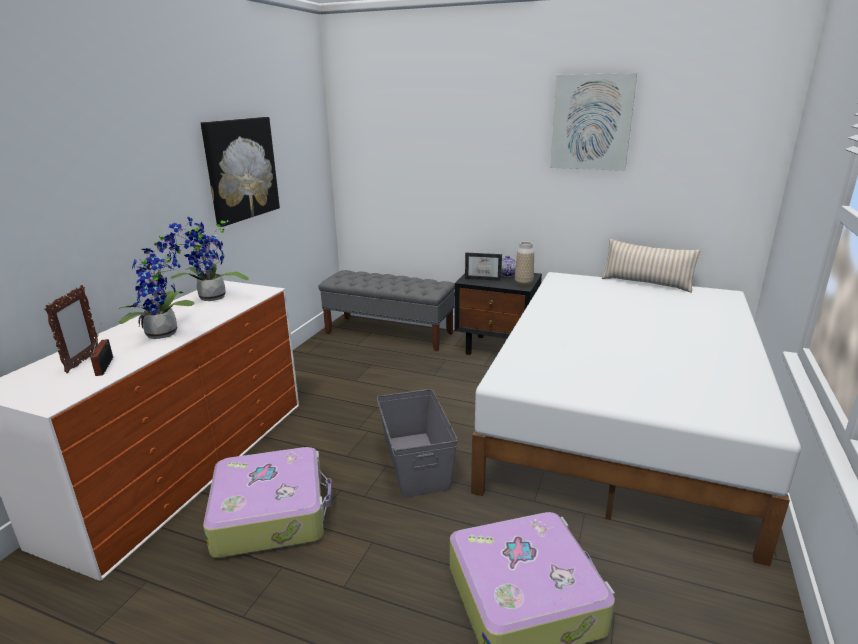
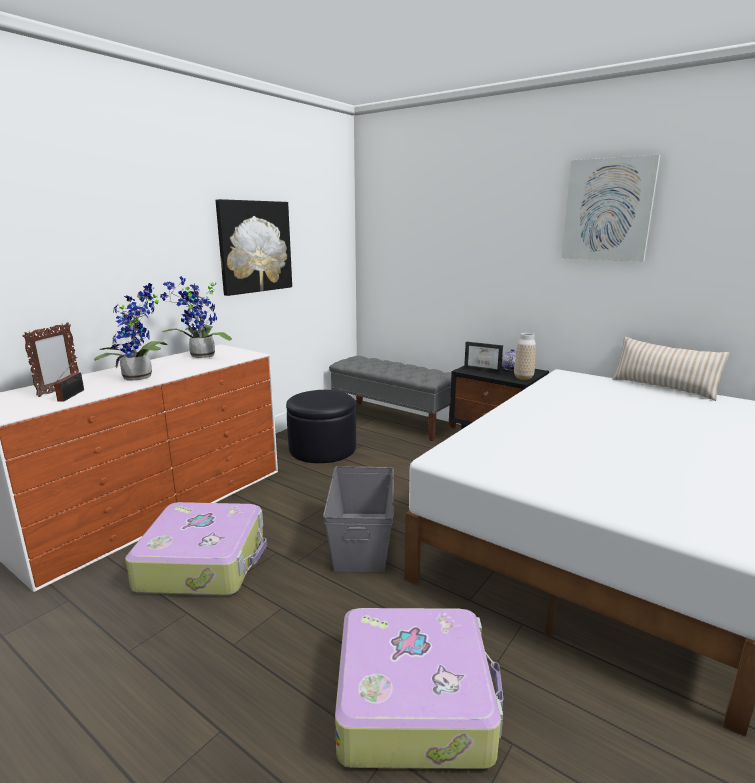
camera: 15 degrees right, 5 degrees down
none -> black ottoman [286,390,356,463]

